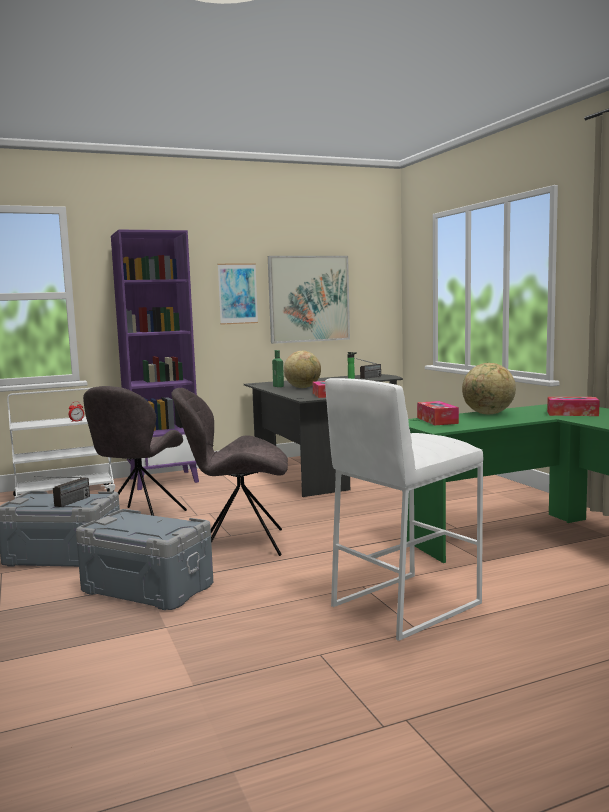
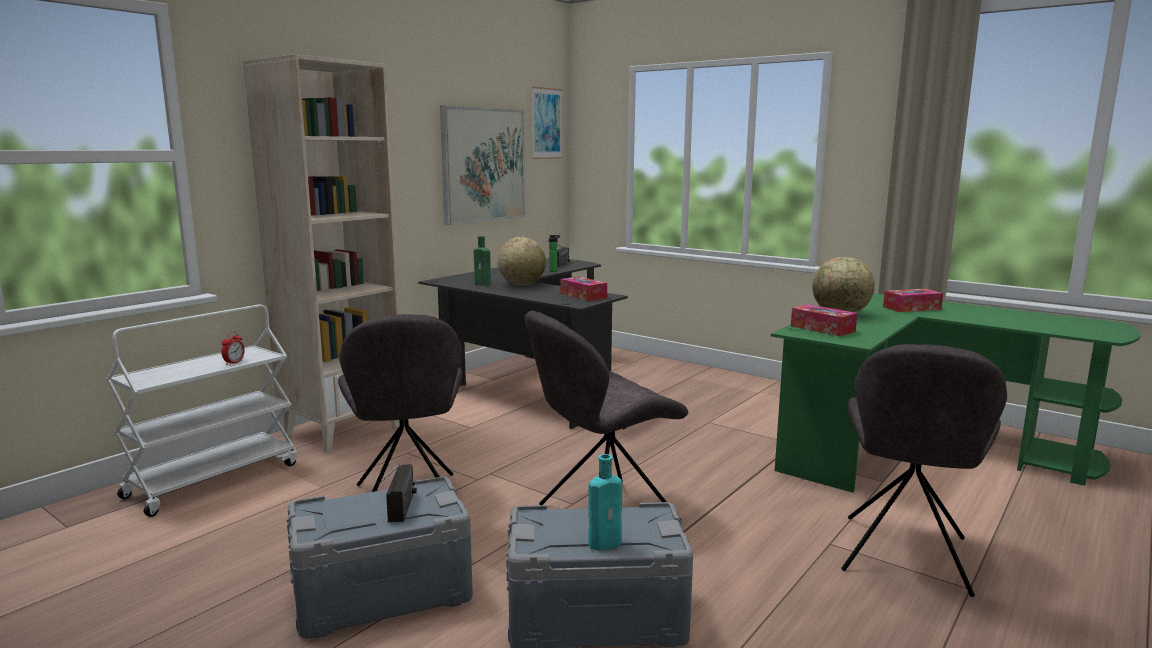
camera: 30 degrees left, 5 degrees up
purple bookcase [111,230,199,490] -> beige bookcase [243,54,400,453]
picture [218,263,258,325] -> picture moved to [532,87,562,159]
white stool [325,378,483,641] -> grey chair [841,344,1007,597]
none -> turquoise bottle [588,454,622,551]

